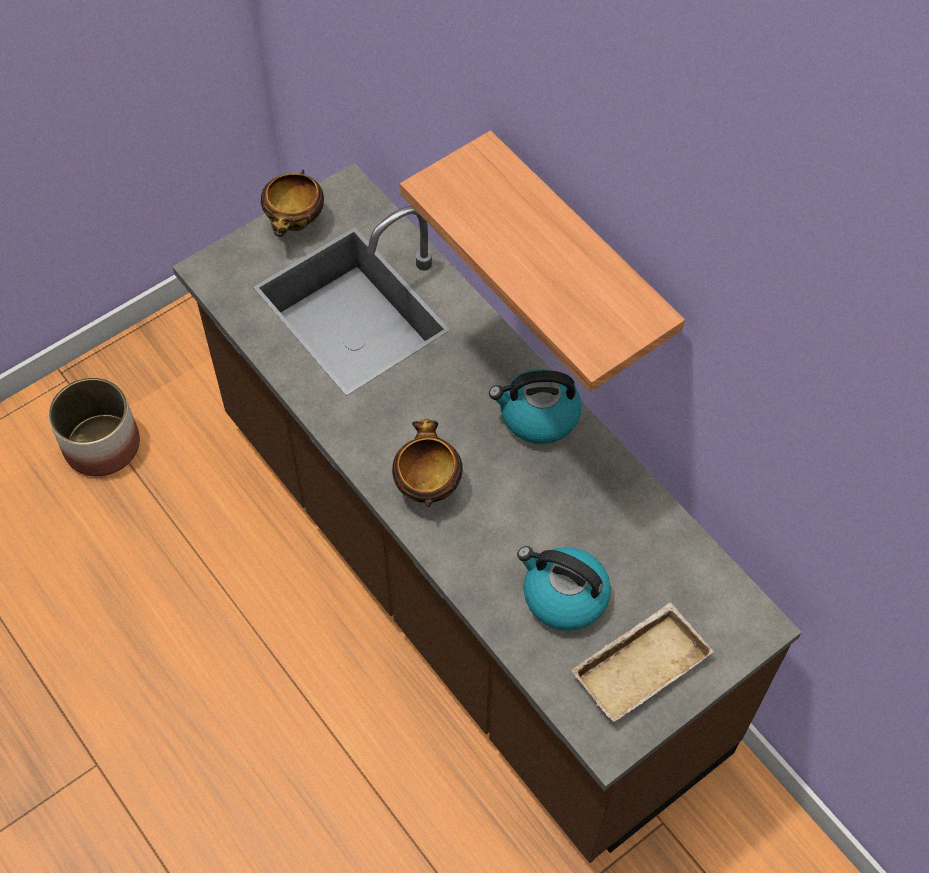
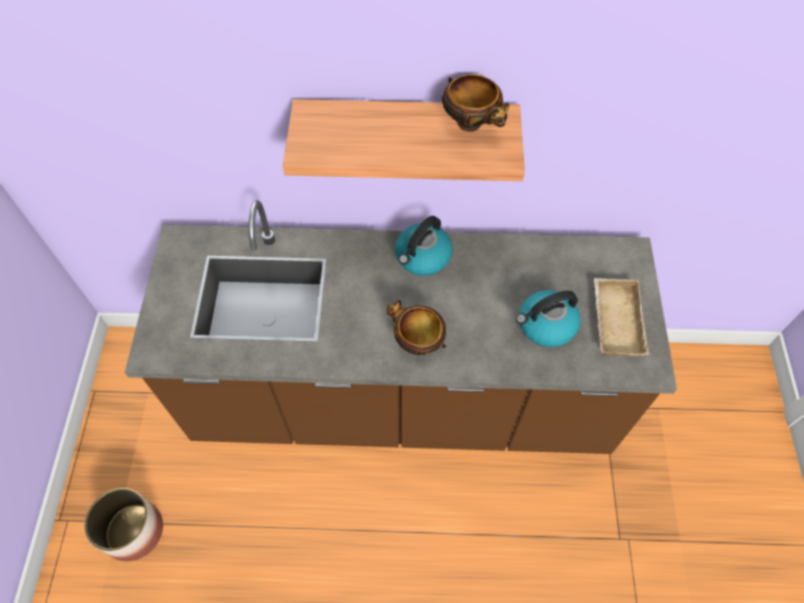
camera: 50 degrees left, 0 degrees up
bowl [261,170,324,237] -> bowl moved to [442,74,509,132]

